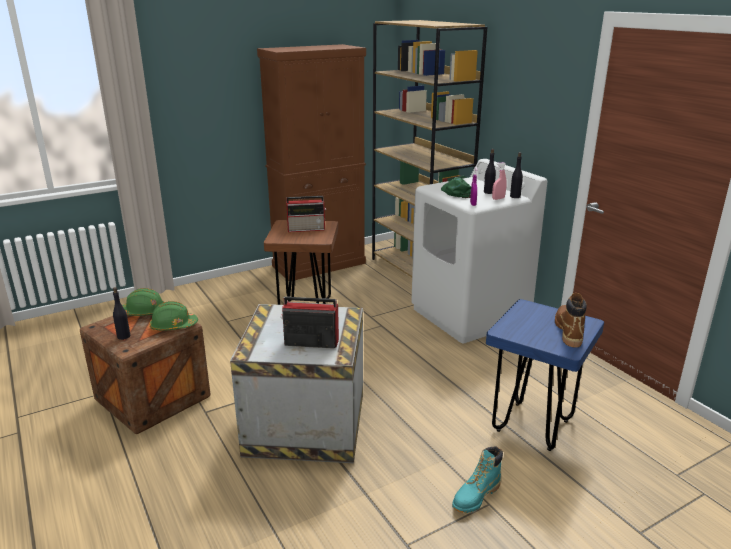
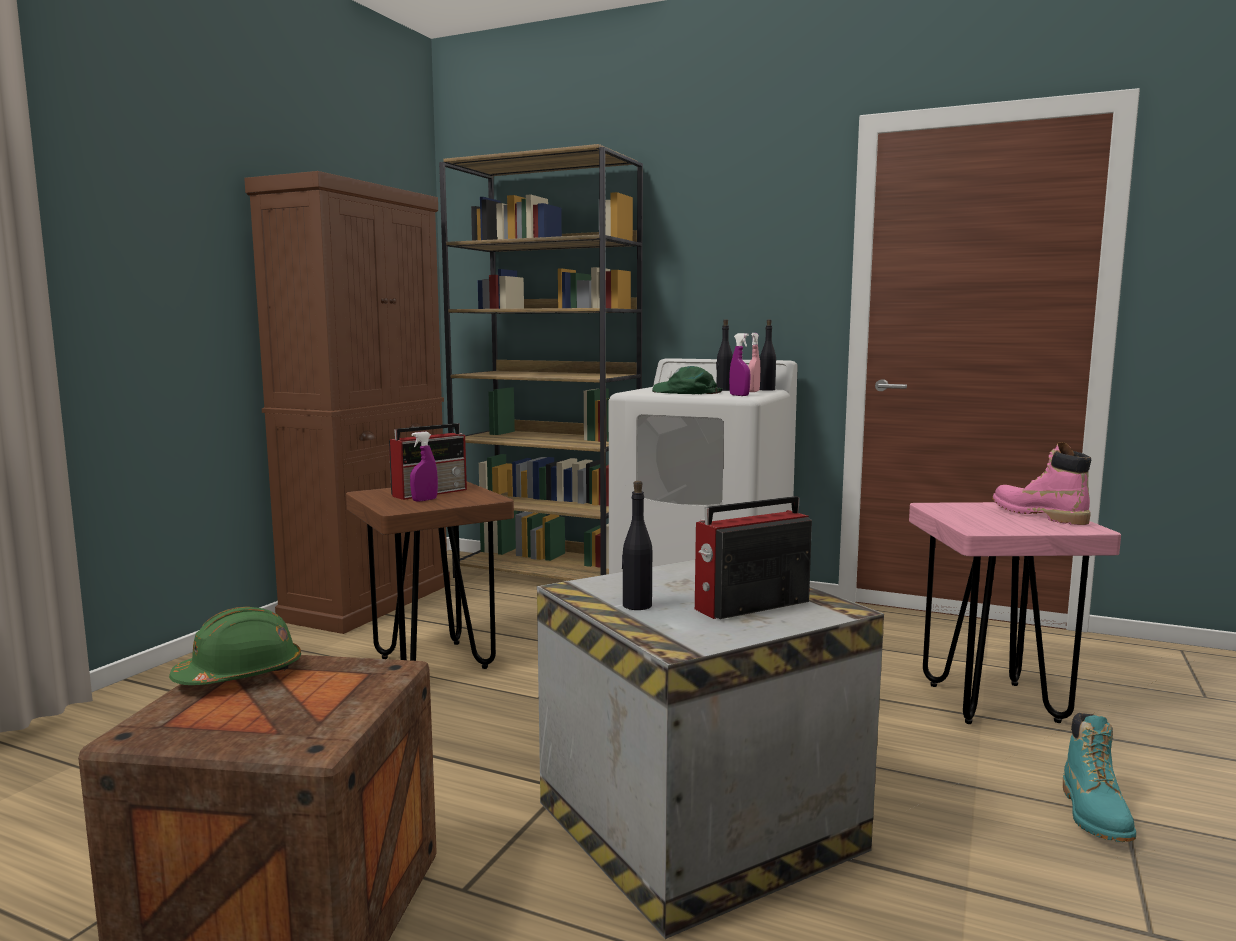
camera: 35 degrees left, 15 degrees down
black bottle [113,287,130,340] -> black bottle moved to [622,481,652,610]
green hard hat [149,301,198,331] -> none
blue stool [486,299,604,451] -> pink stool [909,502,1121,724]
brown boot [555,293,587,347] -> pink boot [992,442,1091,525]
none -> purple spray bottle [410,432,438,502]

